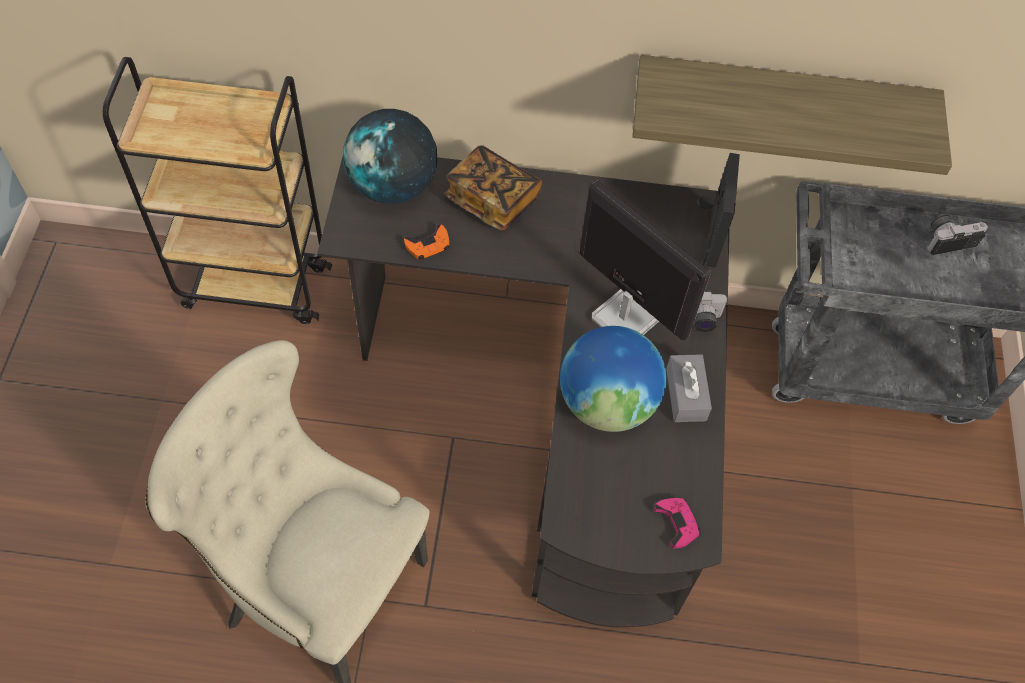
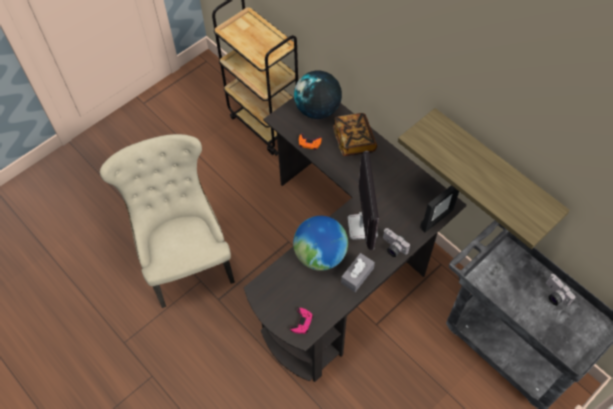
camera: 45 degrees right, 0 degrees up
camera [928,215,988,255] -> camera turned 150 degrees counterclockwise [546,274,575,306]

